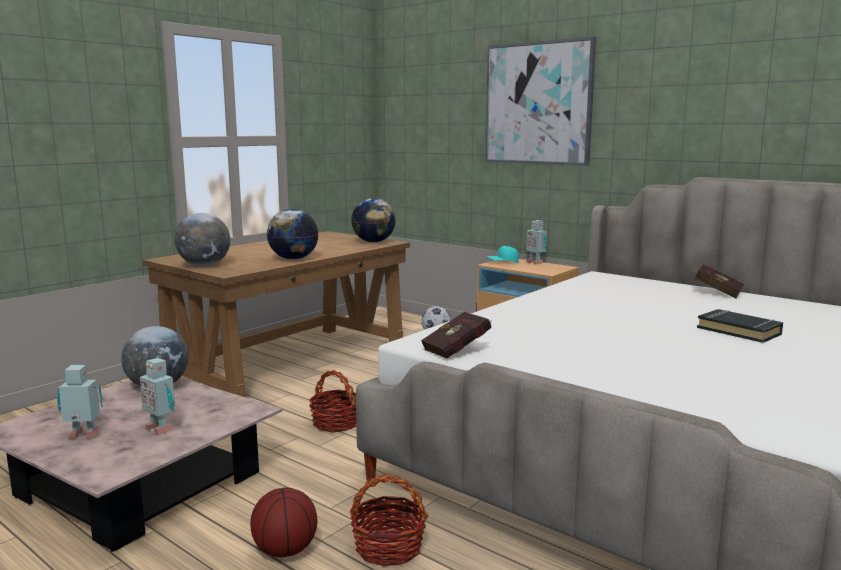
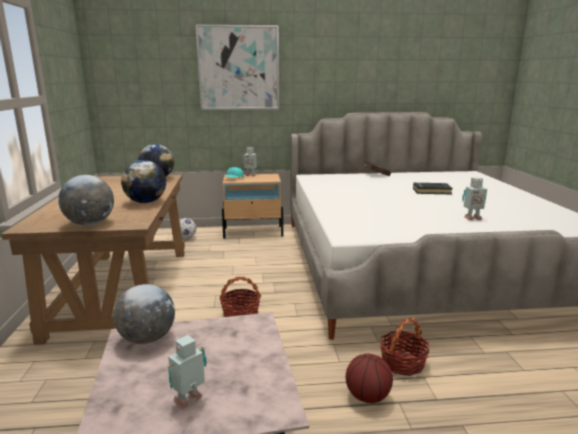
camera: 45 degrees left, 5 degrees up
toy robot [140,358,176,435] -> toy robot moved to [462,178,487,220]
red book [421,312,492,359] -> none

